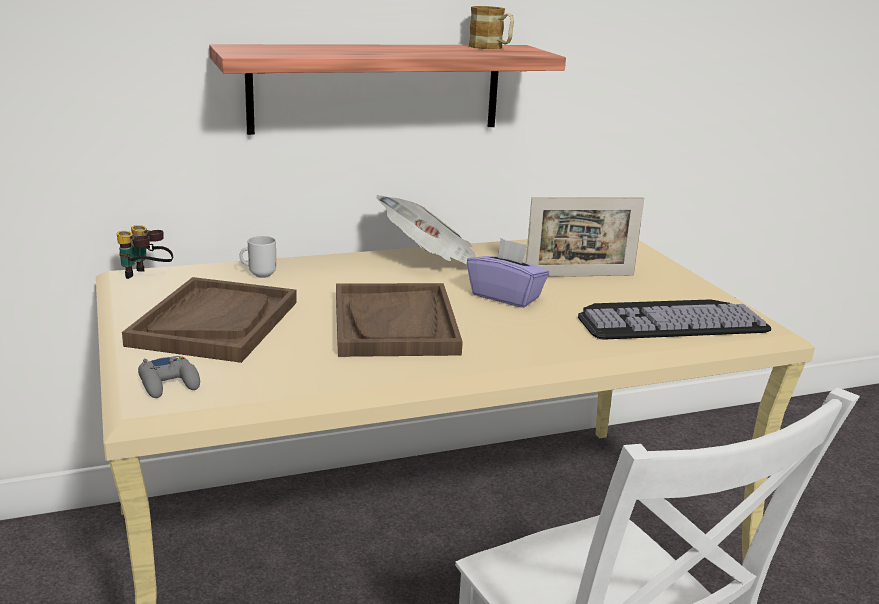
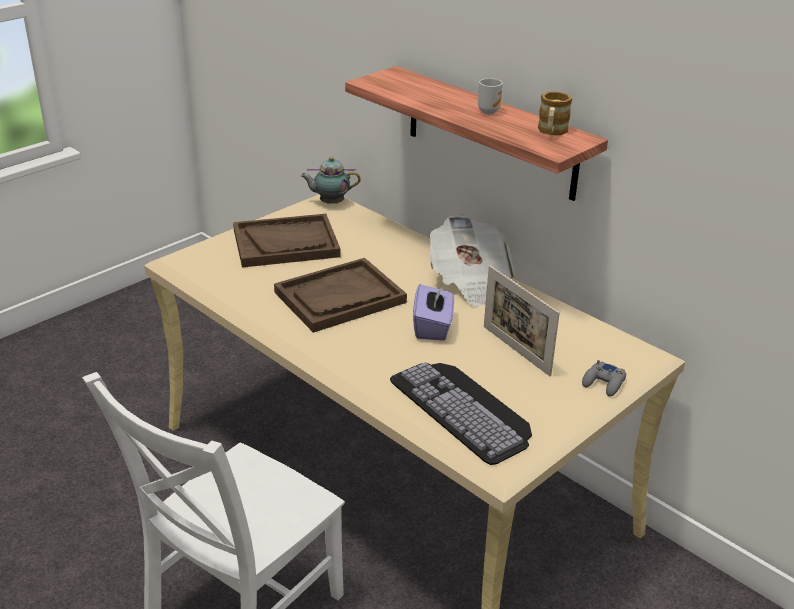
camera: 65 degrees right, 10 degrees up
binoculars [117,225,173,279] -> teapot [300,157,361,204]
grey game controller [138,356,200,398] -> grey game controller moved to [582,360,626,397]
mug [239,236,276,278] -> mug moved to [478,78,503,114]

